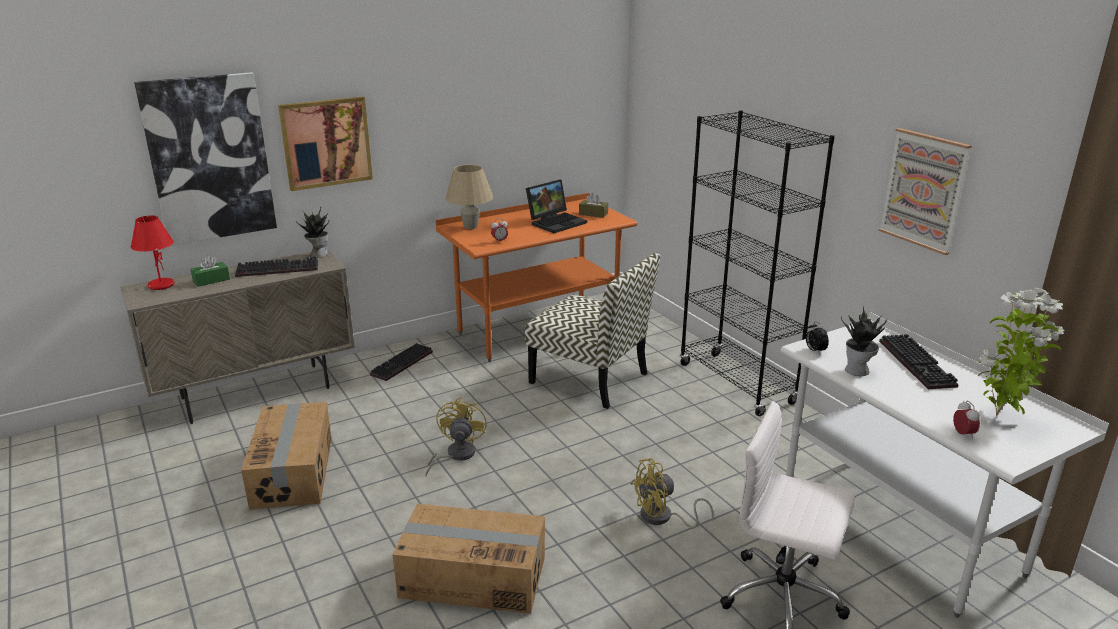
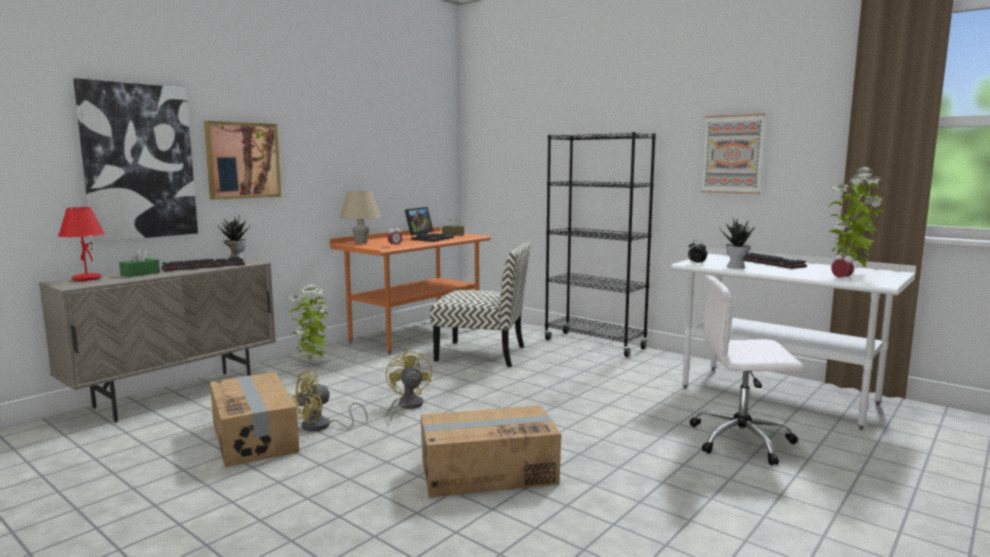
camera: 20 degrees left, 15 degrees down
keyboard [370,343,433,381] -> potted plant [288,284,329,364]
yellow fan [631,458,714,529] -> yellow fan moved to [292,370,368,432]

